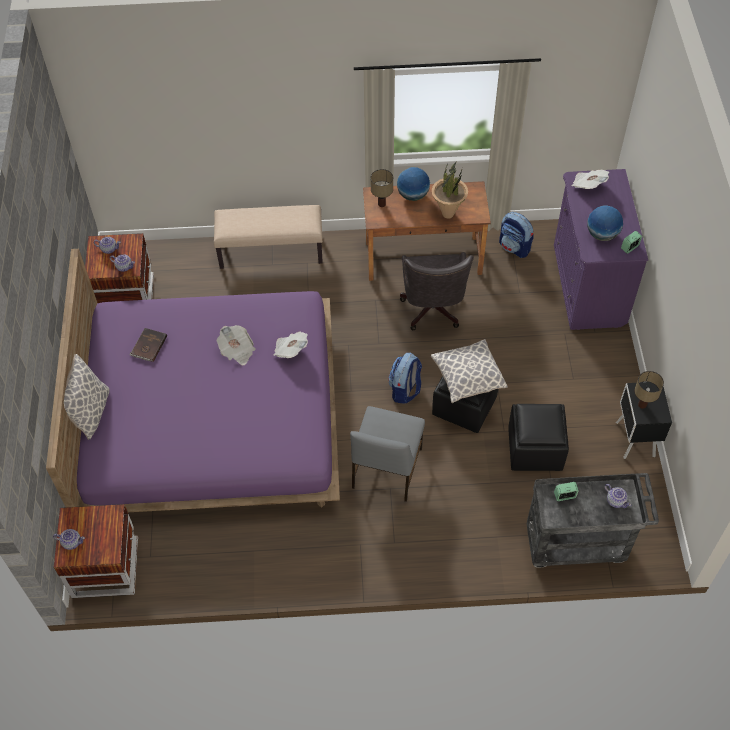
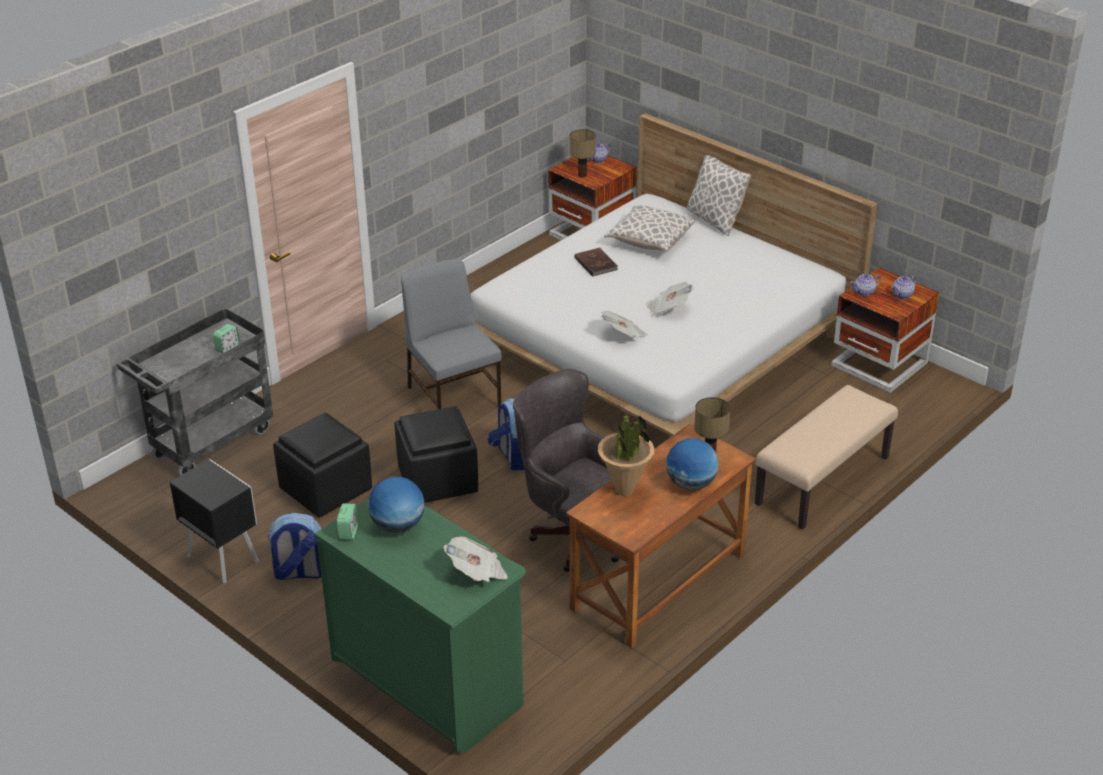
camera: 135 degrees right, 20 degrees down
purple bed [46,249,340,512] -> white bed [471,113,878,436]
brown book [129,328,167,362] -> brown book moved to [575,247,618,277]
pillow [431,339,508,403] -> pillow moved to [604,205,694,253]
backpack [499,212,534,258] -> backpack moved to [267,513,322,580]
purple dresser [554,169,648,330] -> green dresser [314,499,526,753]
teapot [605,484,631,508] -> none
table lamp [635,371,664,409] -> table lamp moved to [570,129,596,177]

